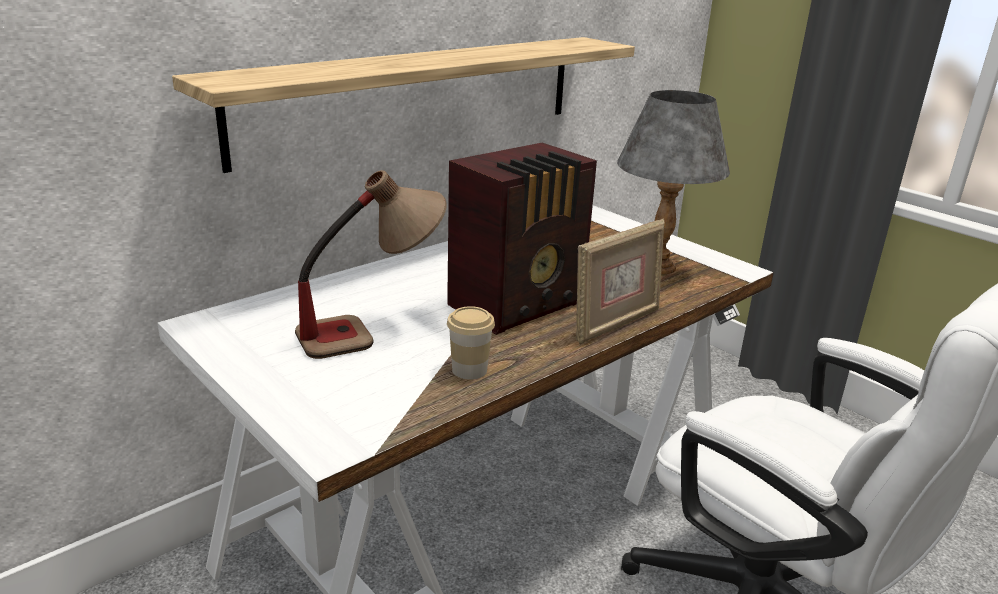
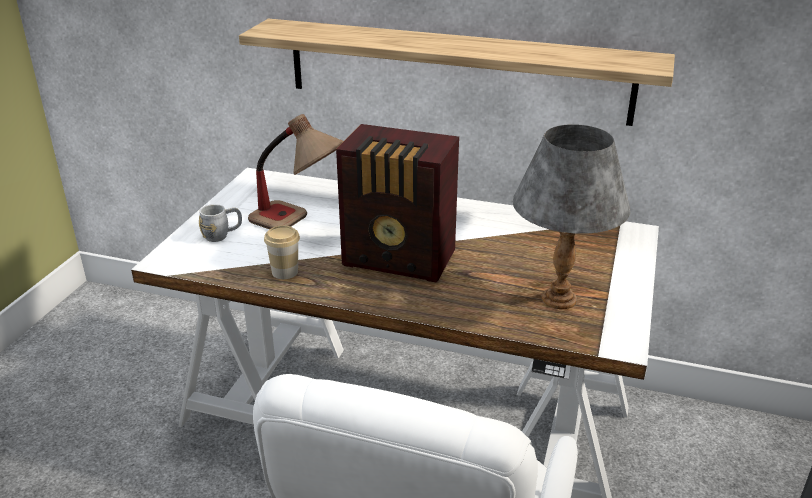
camera: 60 degrees right, 5 degrees up
picture frame [576,218,664,345] -> none
none -> grey mug [199,204,242,242]

